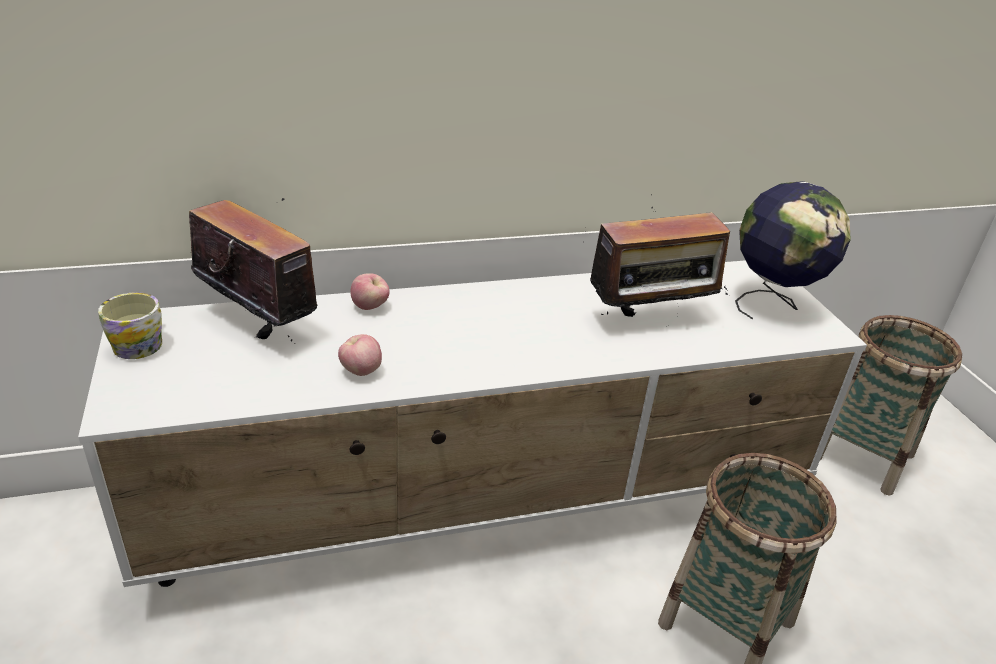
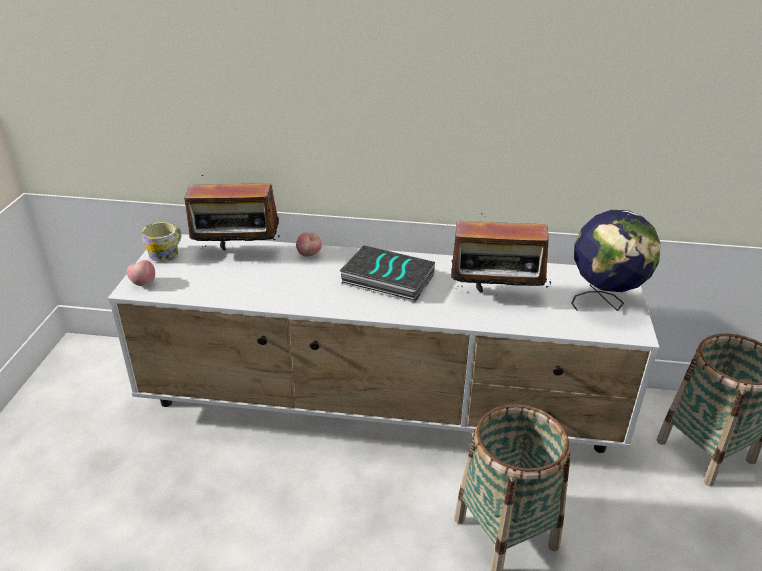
camera: 25 degrees right, 0 degrees up
radio [189,198,317,344] -> radio turned 120 degrees clockwise [184,175,280,250]
apple [338,334,382,376] -> apple moved to [127,260,155,286]
none -> book [339,245,435,302]

